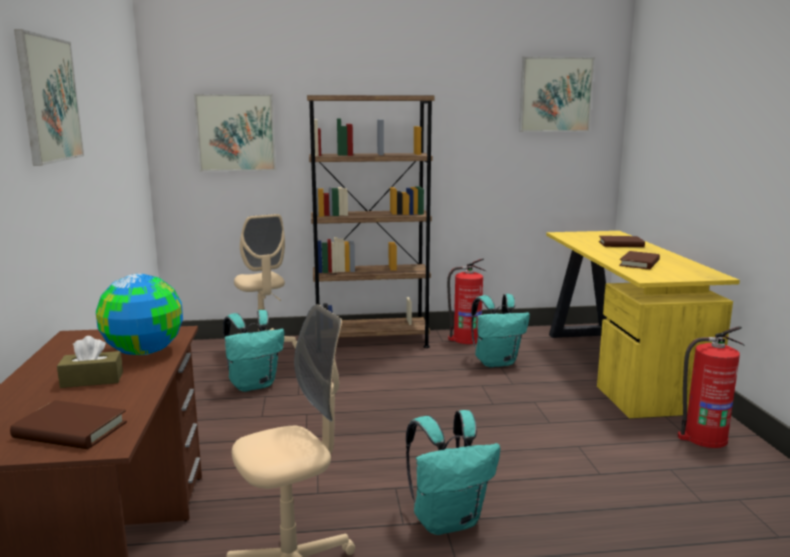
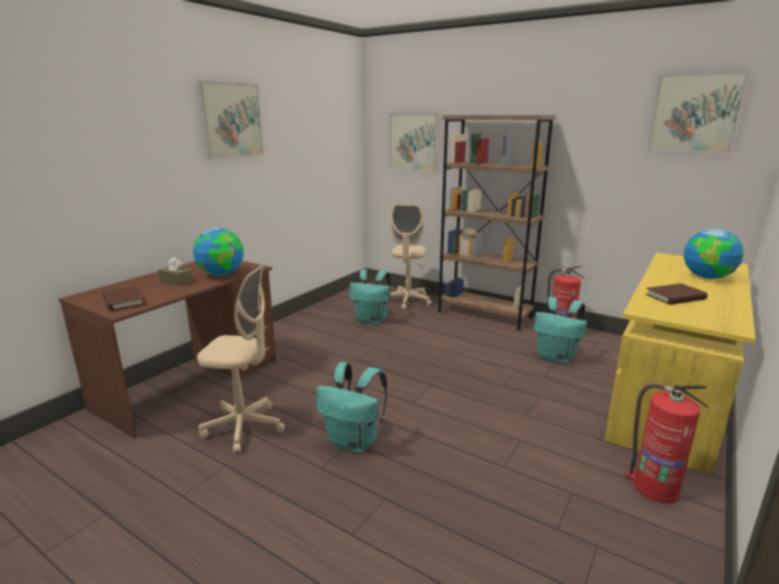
camera: 40 degrees right, 5 degrees up
brown book [599,236,645,247] -> globe [683,228,744,279]

